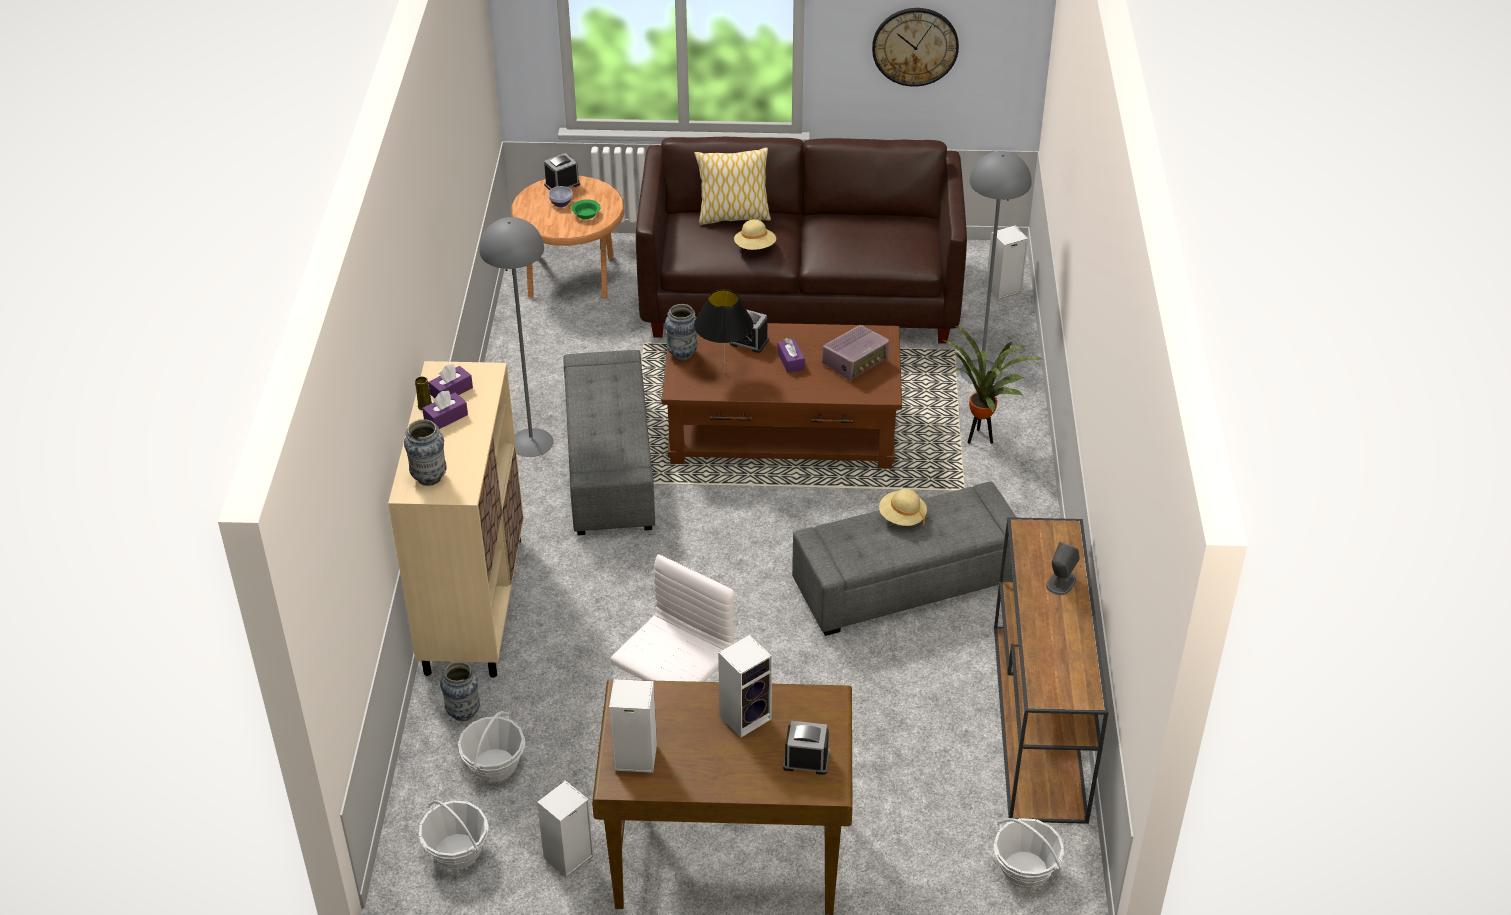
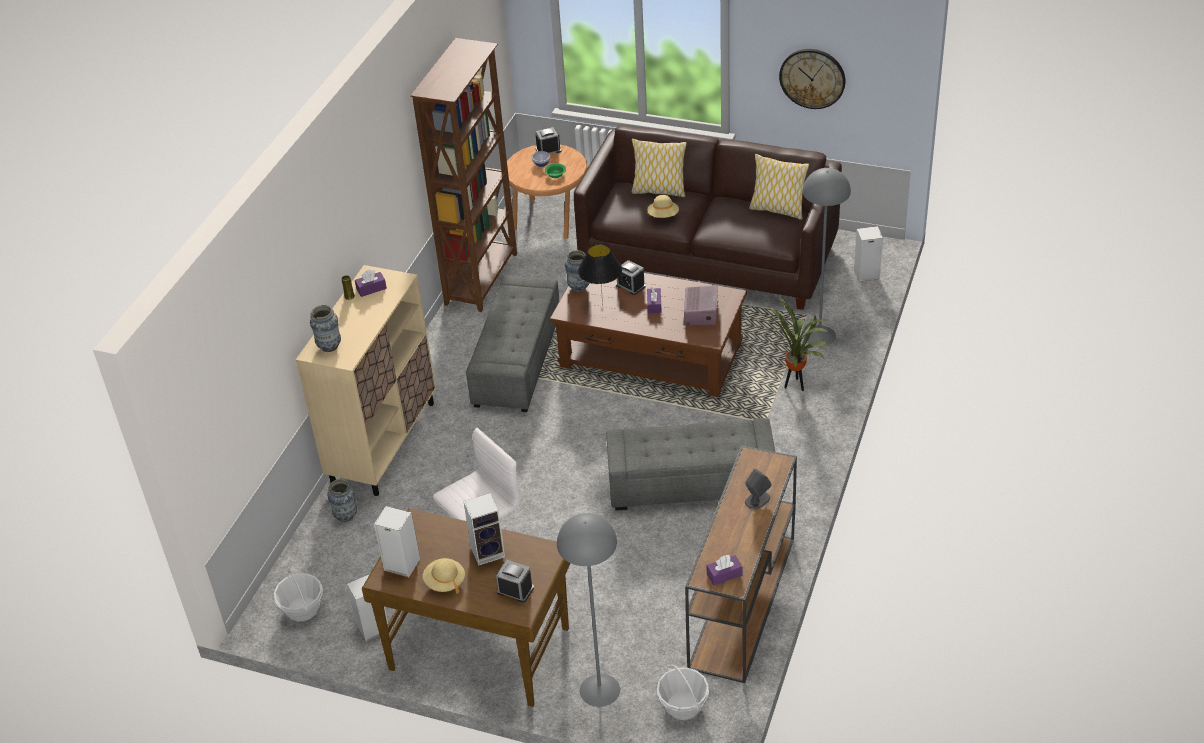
camera: 20 degrees right, 0 degrees up
purple tissue box [422,391,468,429] -> purple tissue box moved to [707,555,742,585]
basket [458,711,525,783] -> none
grey floor lamp [479,217,554,457] -> grey floor lamp moved to [557,513,620,707]
radio [822,325,890,381] -> radio turned 60 degrees counterclockwise [684,285,718,325]
beige hat [879,489,927,526] -> beige hat moved to [423,558,465,594]
none -> brown bookcase [410,38,517,312]
none -> pillow [749,154,809,220]

